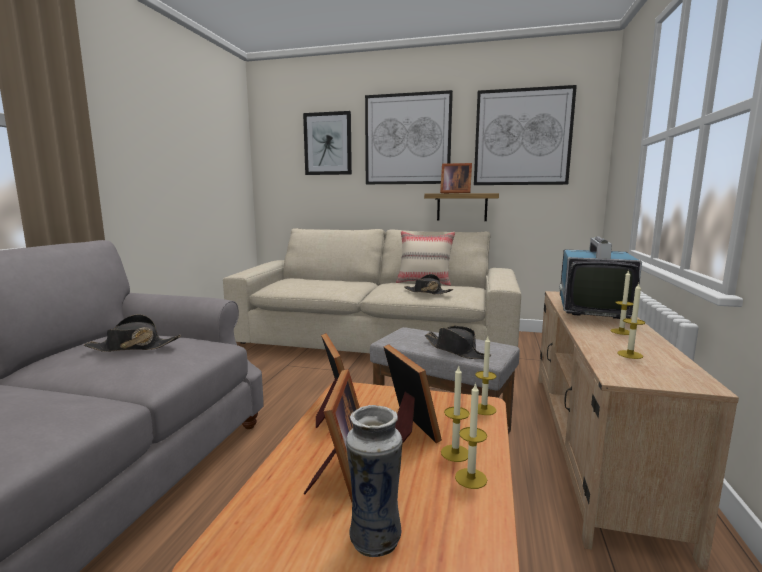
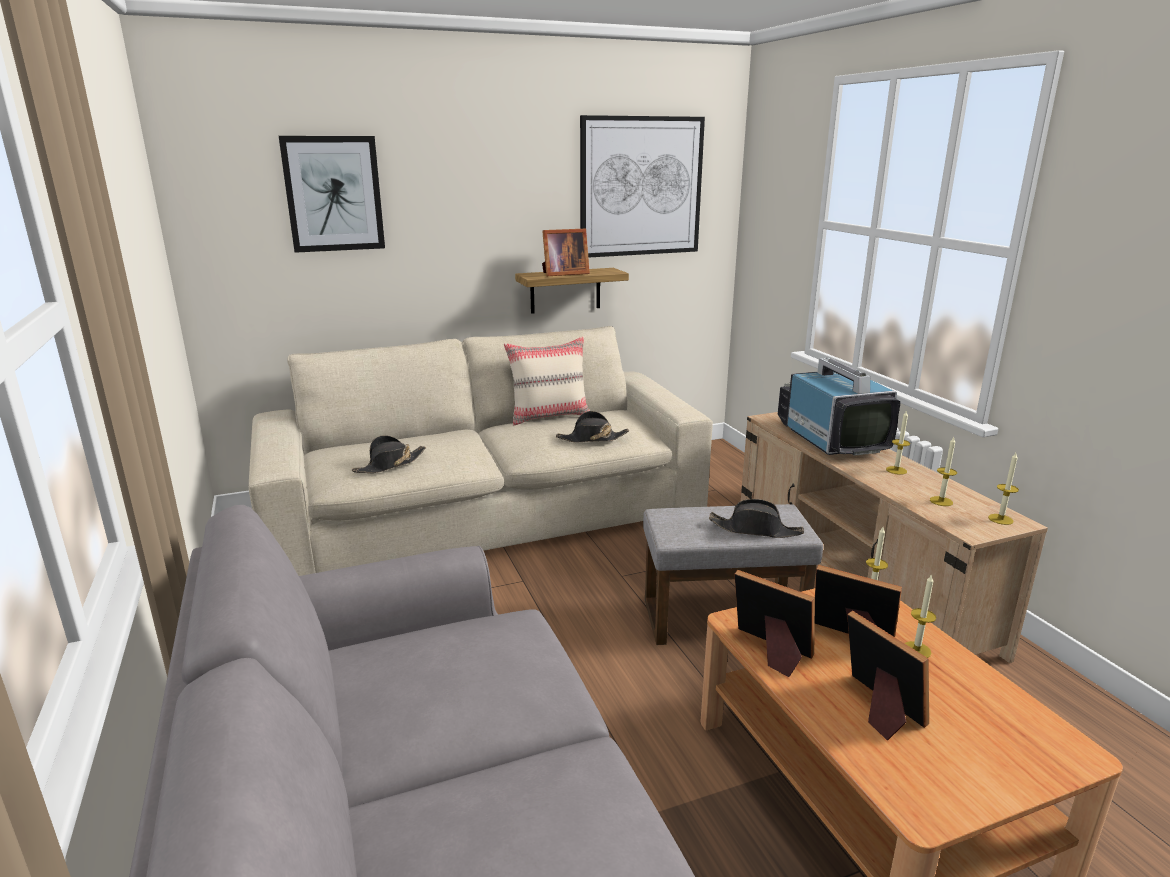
camera: 35 degrees left, 10 degrees up
black hat [84,314,181,352] -> black hat moved to [352,435,426,473]
vase [346,405,402,557] -> none
picture [365,90,453,184] -> none
candle [455,382,487,489] -> candle moved to [988,453,1019,525]

